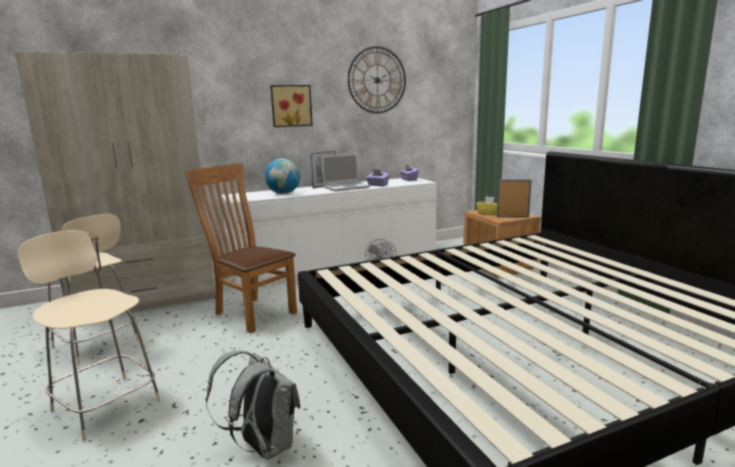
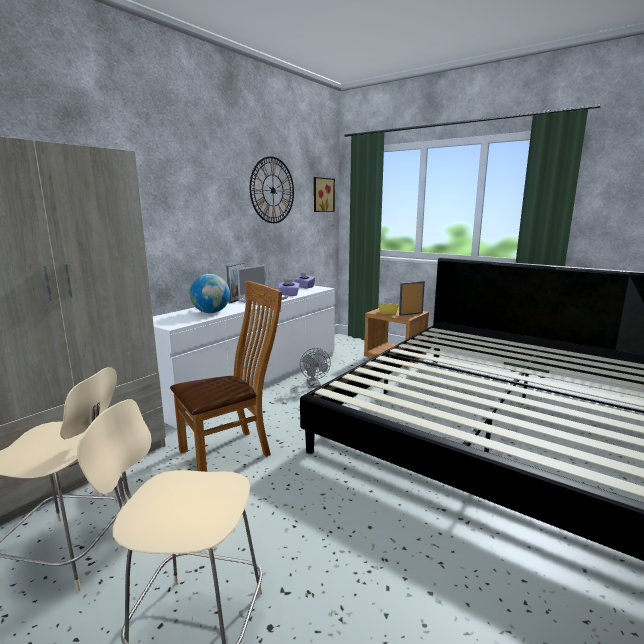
camera: 30 degrees left, 0 degrees up
brown chair [185,163,297,333] -> brown chair turned 135 degrees clockwise [170,281,282,472]
grey backpack [206,350,300,460] -> none
picture [270,85,313,127] -> picture moved to [314,177,335,212]

